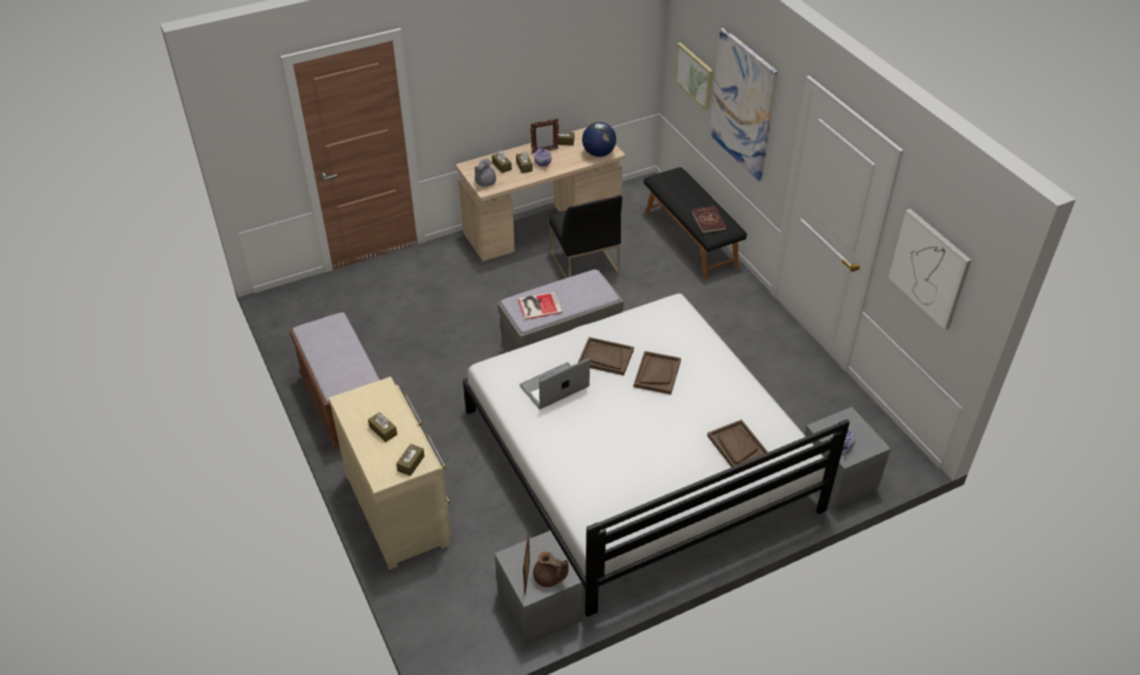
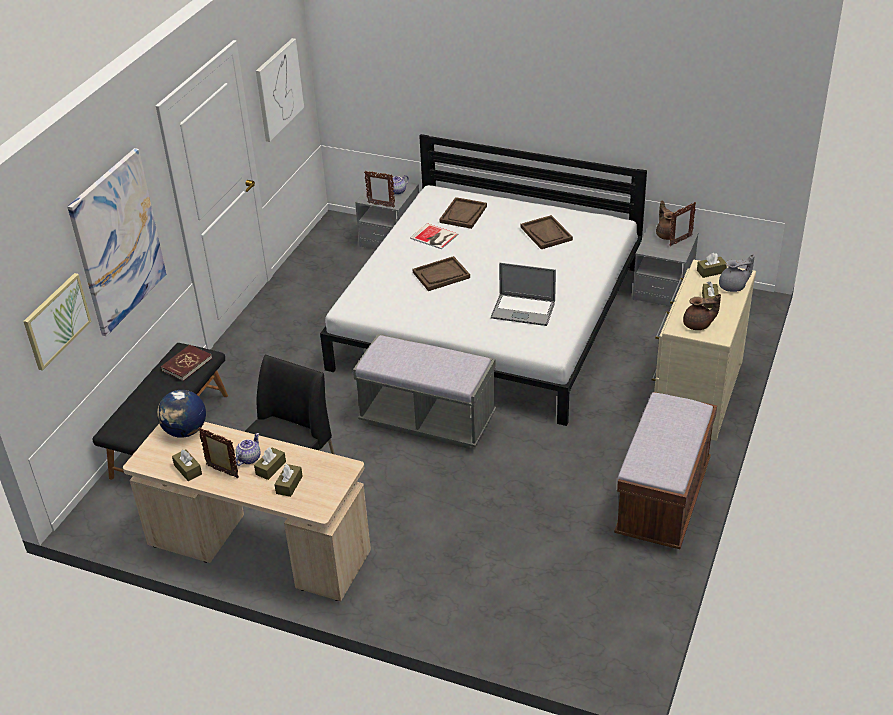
camera: 130 degrees left, 5 degrees down
grey teapot [475,159,496,187] -> grey teapot moved to [719,254,755,292]
book [518,292,563,320] -> book moved to [410,223,458,249]
brown tray [578,337,634,376] -> brown tray moved to [521,215,573,249]
none -> picture frame [364,171,395,208]
none -> brown teapot [683,294,721,330]

